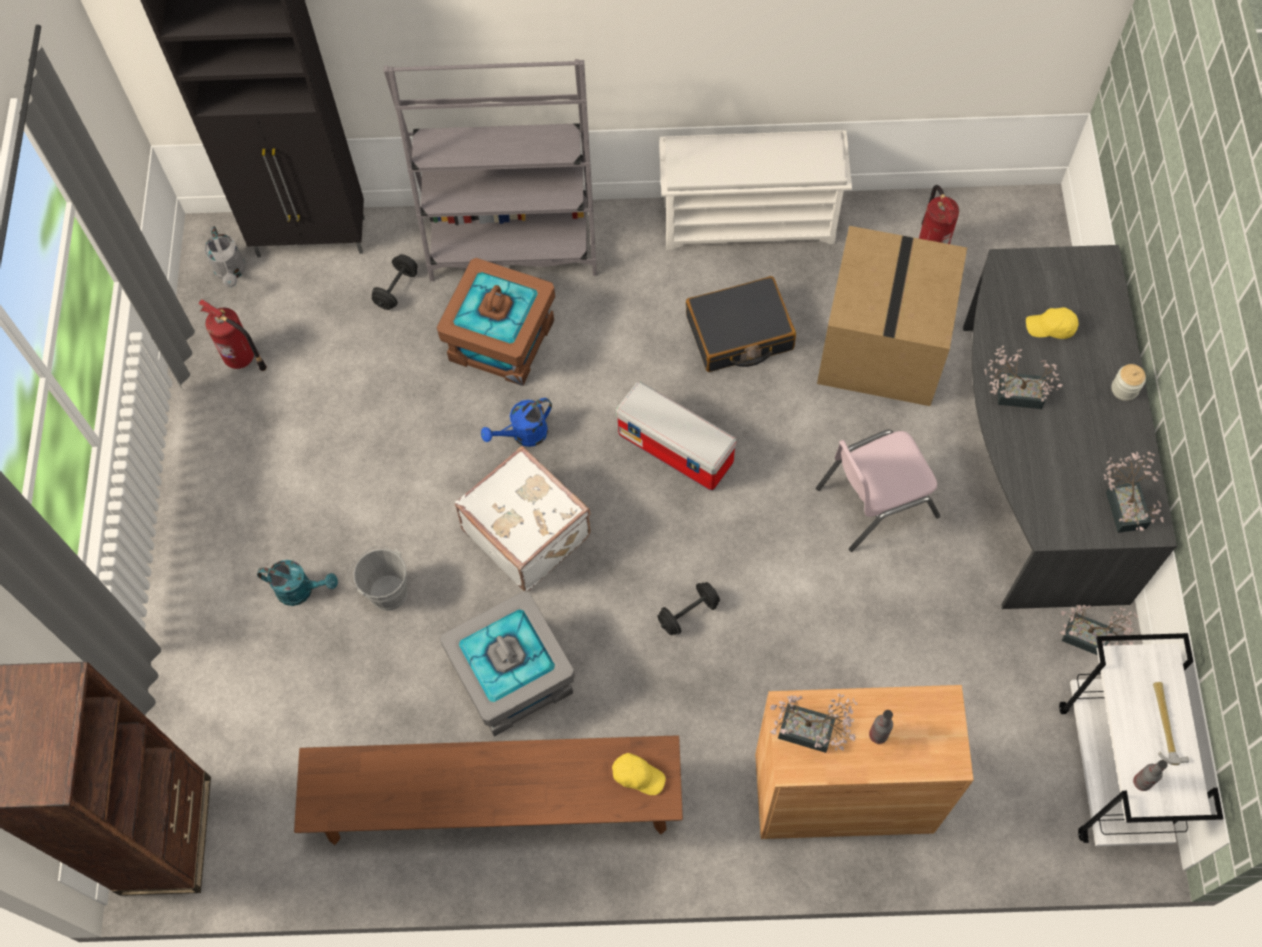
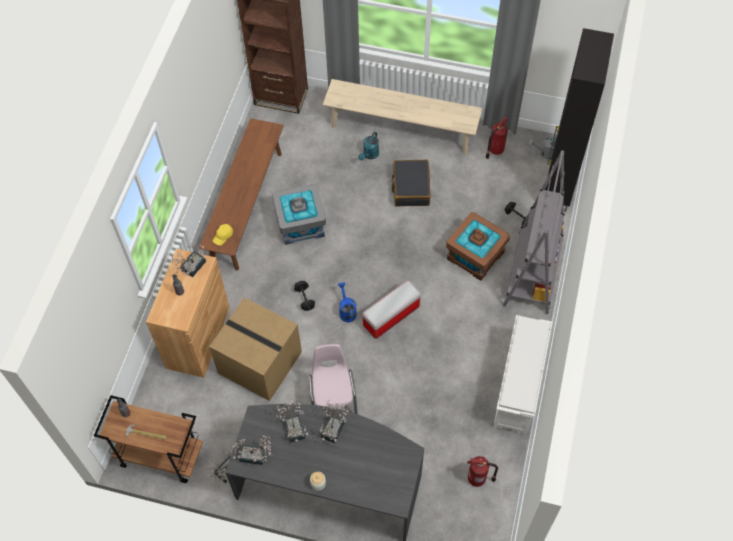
camera: 105 degrees right, 5 degrees down
grey bucket [347,546,407,611] -> none
white suitcase [455,446,590,592] -> none
blue watering can [481,398,552,447] -> blue watering can moved to [338,282,357,322]
black suitcase [686,276,796,372] -> black suitcase moved to [391,160,431,206]
cardboard box [817,226,967,406] -> cardboard box moved to [209,297,302,401]
yellow cap [1026,307,1078,339] -> none
white cart [1059,633,1223,846] -> brown cart [94,395,203,483]
none -> potted plant [276,400,308,443]
none -> beige bench [323,79,482,155]

